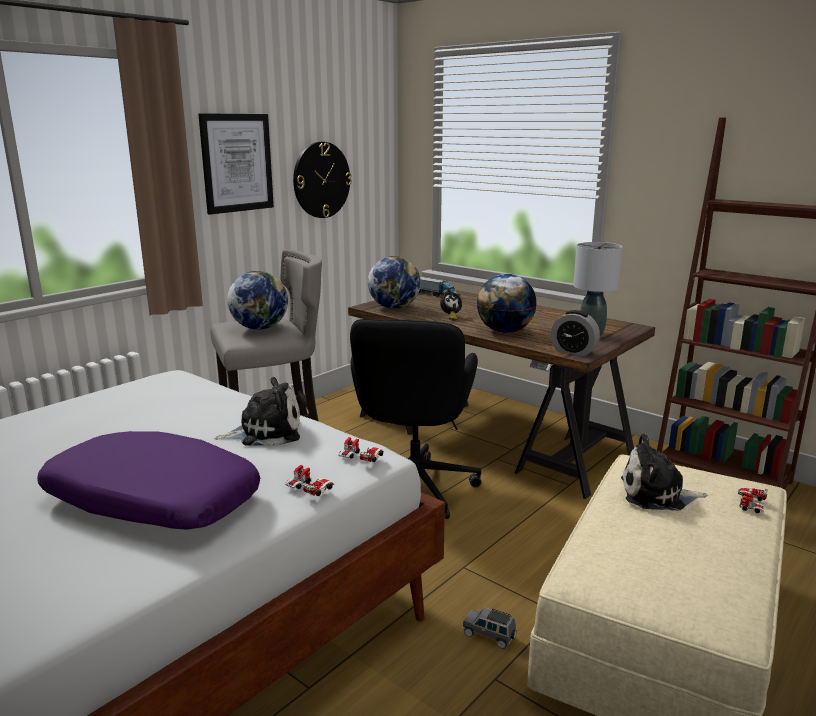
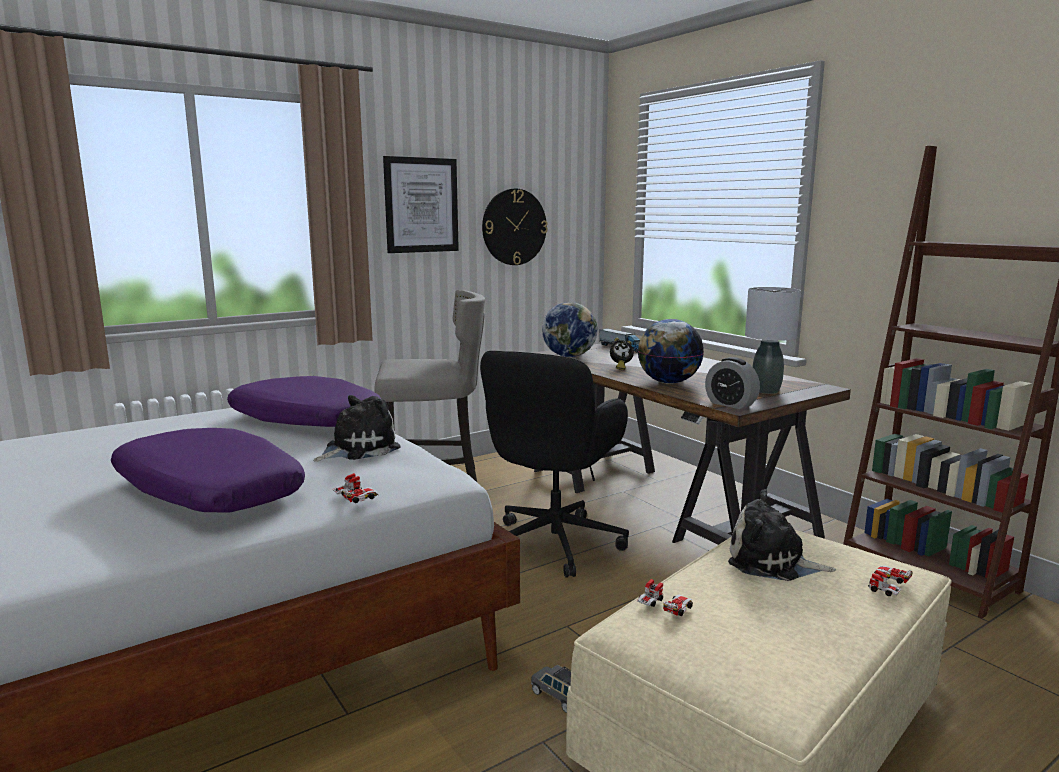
camera: 15 degrees right, 5 degrees down
plush toy [214,377,300,446] -> plush toy turned 45 degrees counterclockwise [313,395,401,462]
globe [227,271,288,330] -> none
toy car [338,437,384,462] -> toy car moved to [637,579,693,616]
none -> purple pillow [227,376,381,427]

